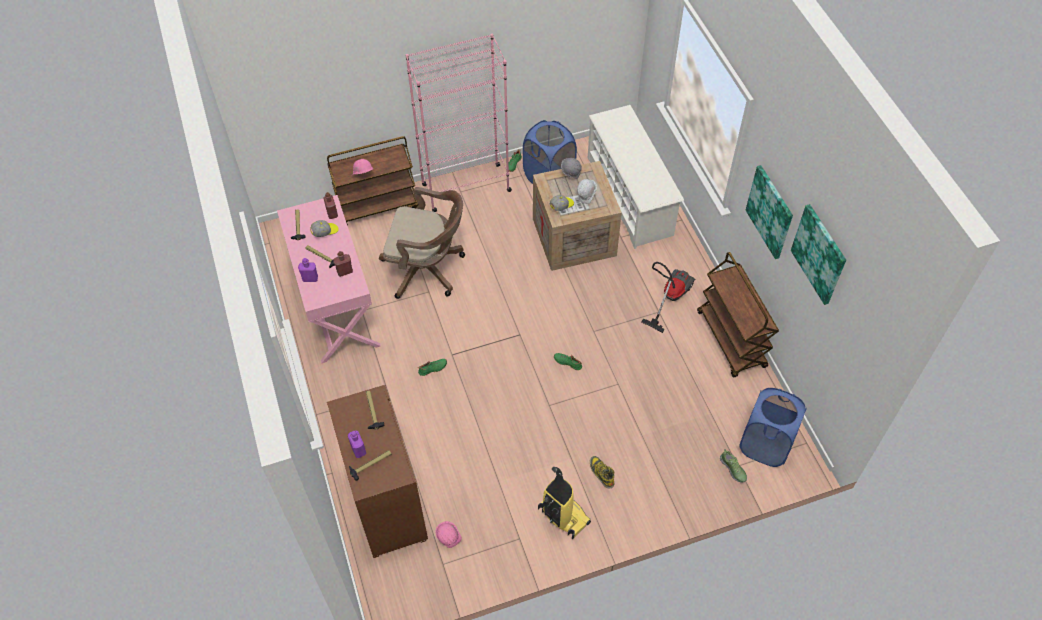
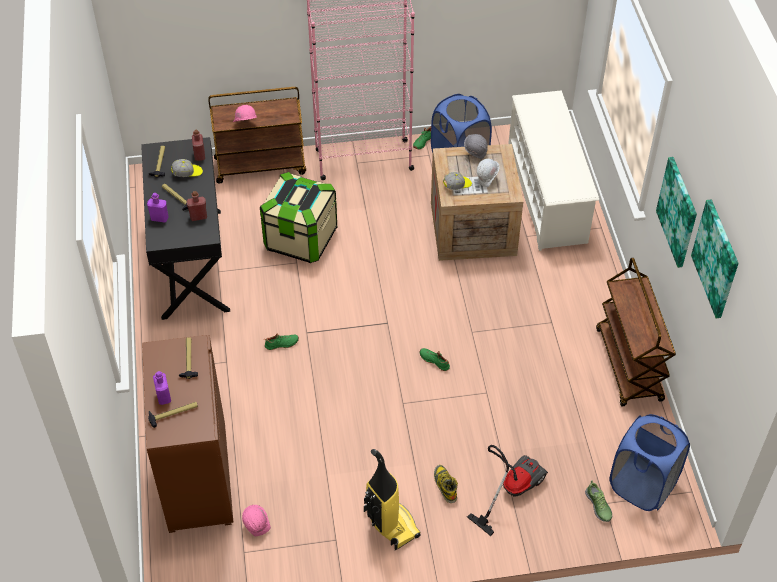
camera: 10 degrees right, 5 degrees down
pink desk [277,195,381,363] -> black desk [141,137,230,320]
brown office chair [379,187,465,299] -> storage box [260,172,337,263]
vacuum cleaner [641,262,696,333] -> vacuum cleaner moved to [467,445,548,536]

